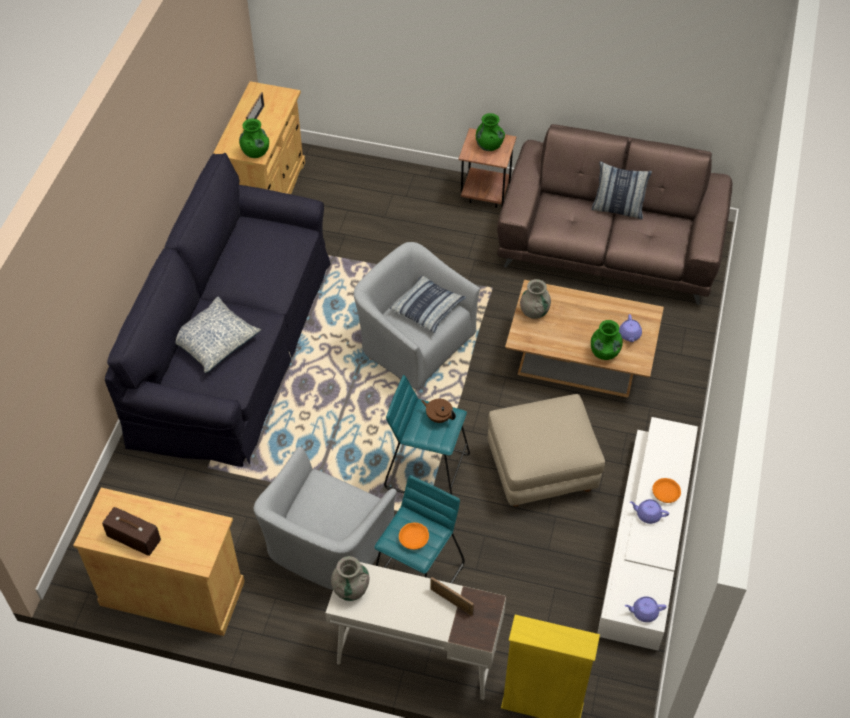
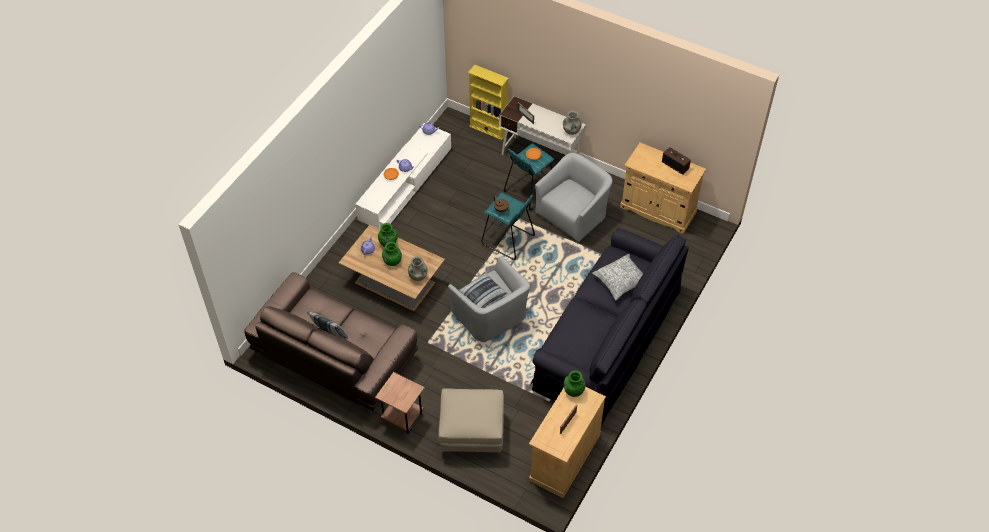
camera: 165 degrees left, 0 degrees up
green vase [476,113,505,151] -> green vase moved to [382,242,402,266]
beige ottoman [488,394,605,507] -> beige ottoman moved to [438,389,504,453]

